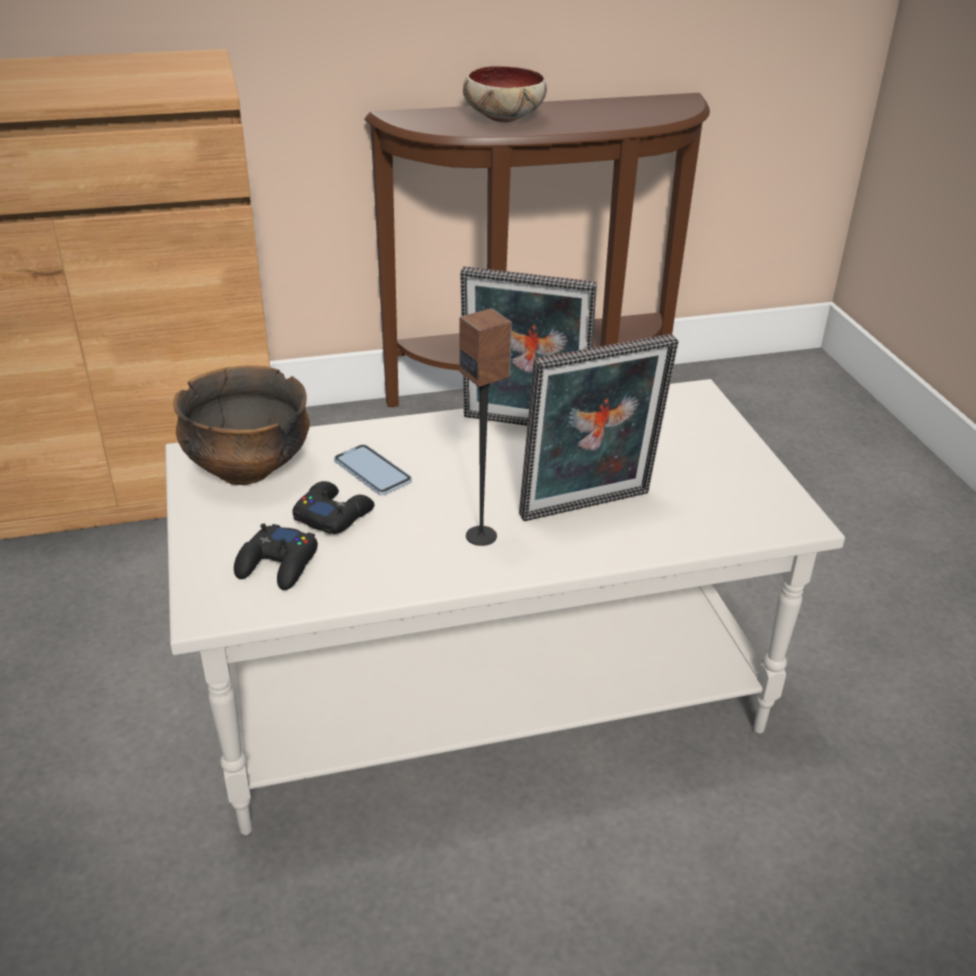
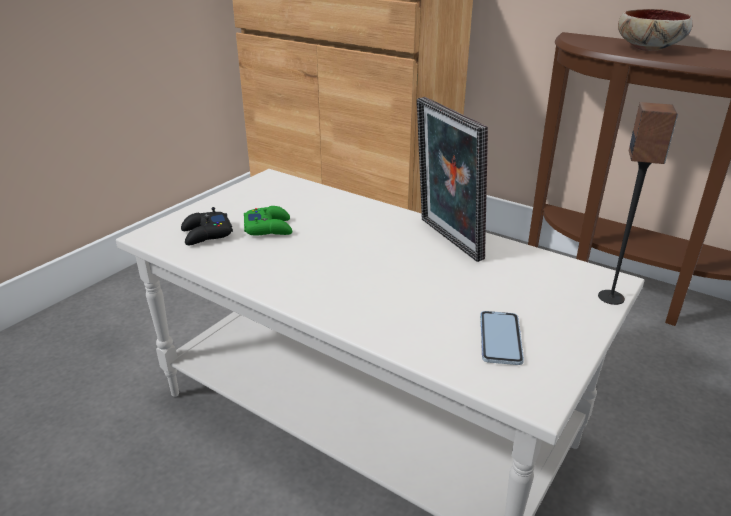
camera: 50 degrees right, 5 degrees down
bowl [173,365,310,485] -> none
black game controller [293,481,375,534] -> green game controller [244,206,292,236]
phone [334,444,412,495] -> phone moved to [480,311,524,365]
speaker [460,308,512,546] -> speaker moved to [598,102,678,305]
picture frame [519,334,678,521] -> none

